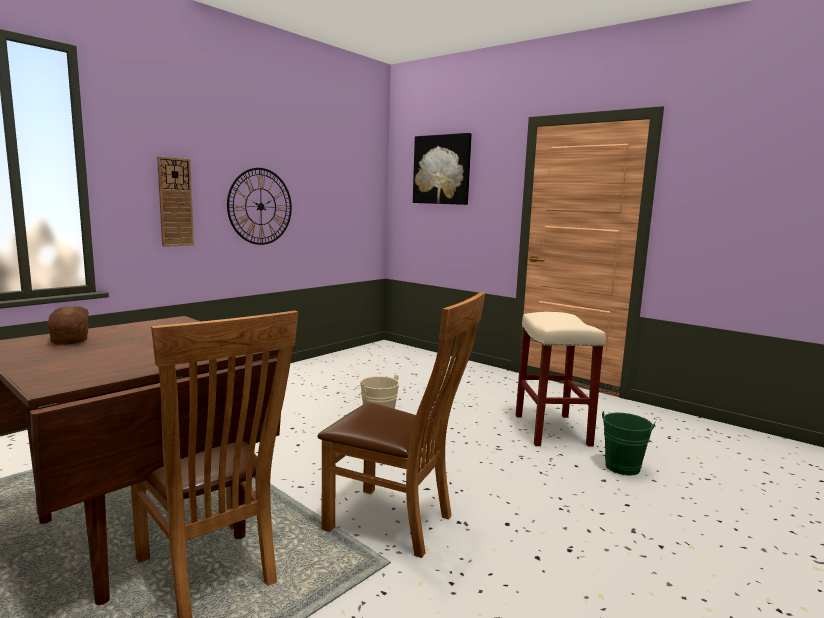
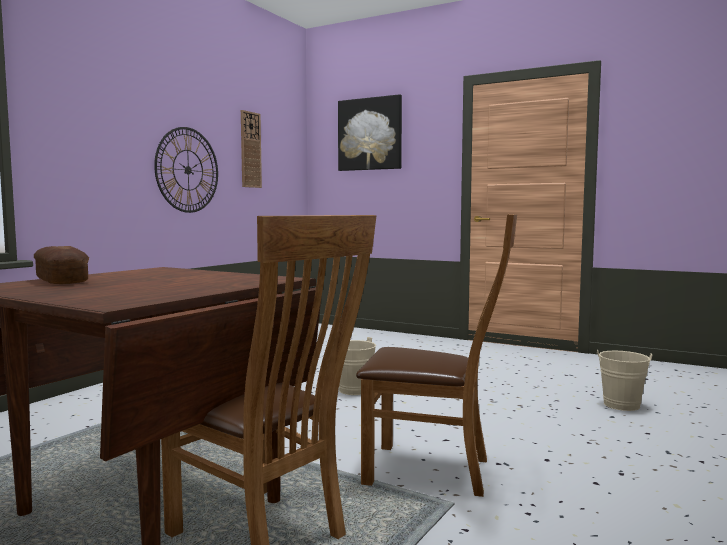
camera: 10 degrees left, 5 degrees down
wall clock [157,156,194,247] -> wall clock moved to [241,110,262,188]
beige stool [516,312,605,446] -> none
green bucket [602,411,655,476] -> beige bucket [597,349,652,411]

